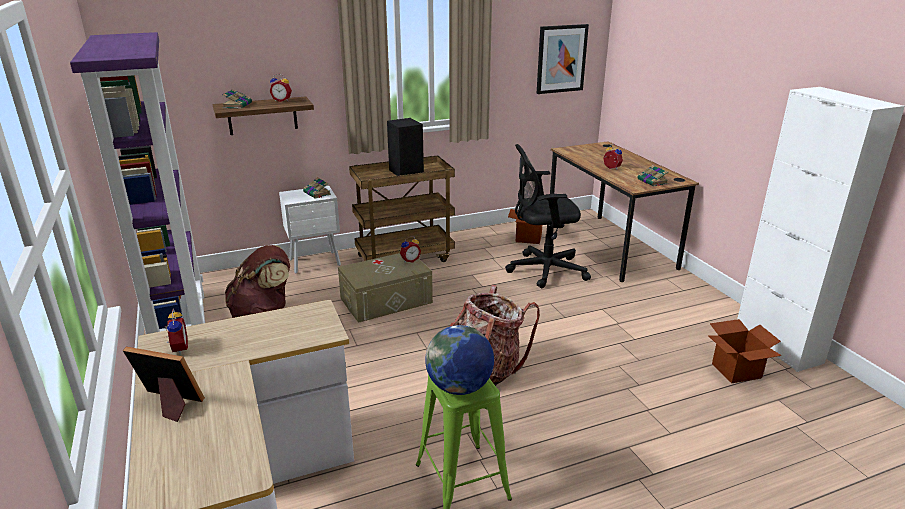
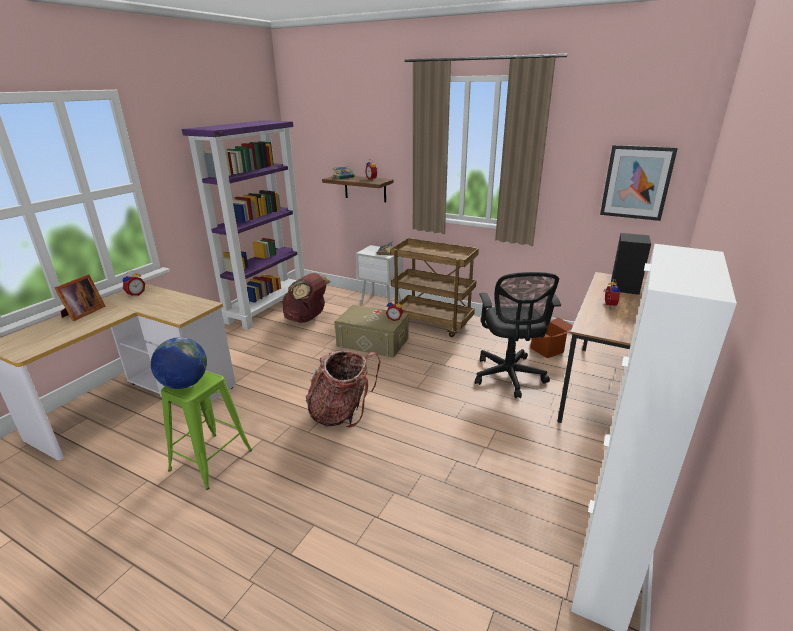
camera: 50 degrees right, 0 degrees up
picture frame [123,347,205,422] -> picture frame turned 45 degrees clockwise [54,274,105,321]
black speaker [387,118,424,176] -> black speaker moved to [611,233,651,295]
black office chair [505,144,591,288] -> black office chair turned 135 degrees counterclockwise [475,272,561,398]
book [637,165,668,186] -> none
cardboard box [708,319,782,383] -> none

